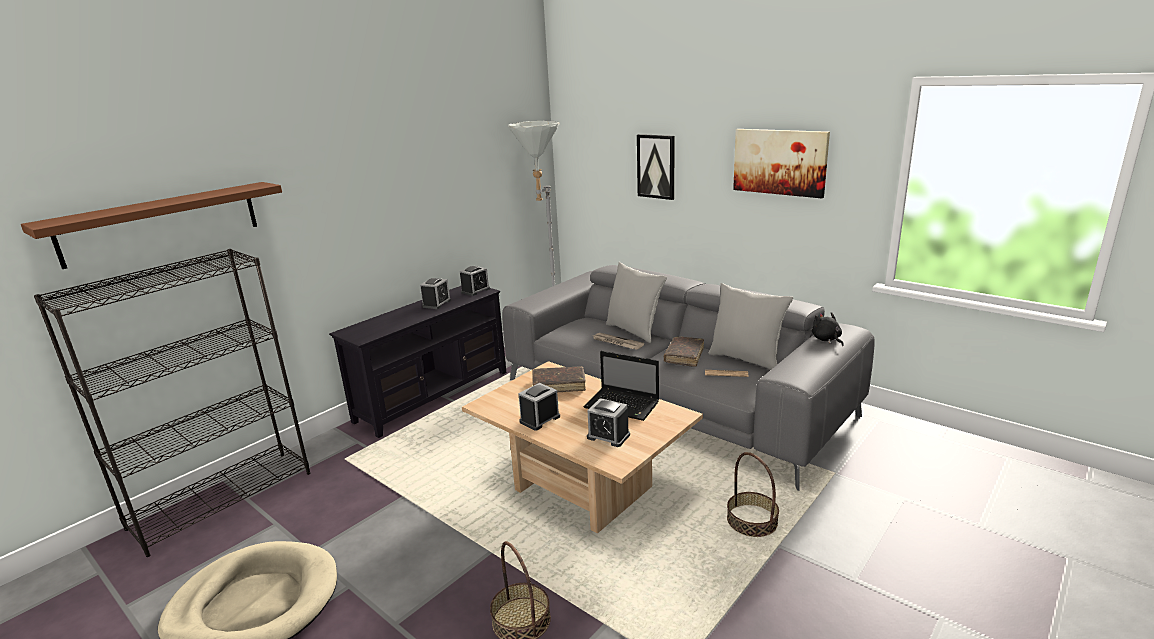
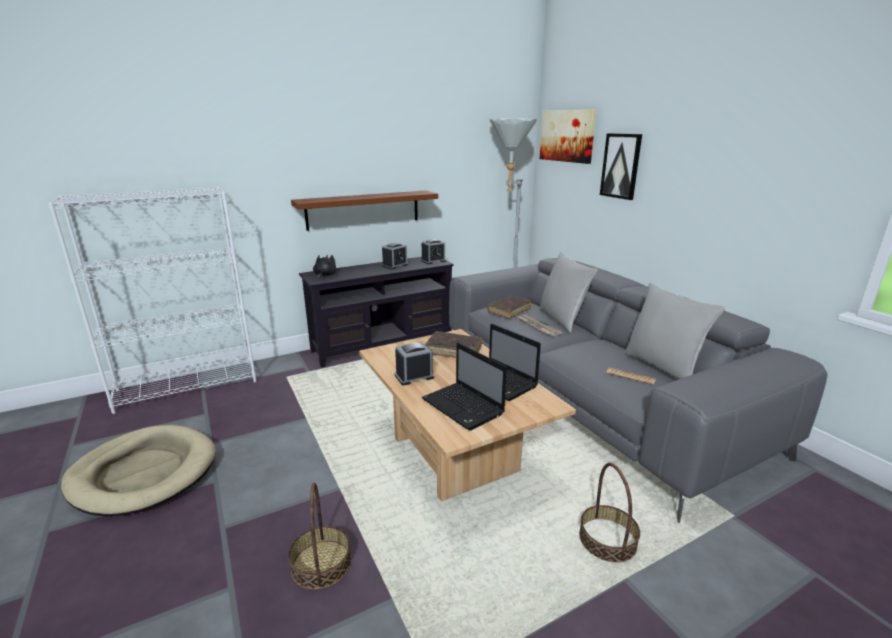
camera: 20 degrees right, 0 degrees up
brown shelf [21,182,282,269] -> brown shelf moved to [291,191,438,231]
black bookcase [34,249,310,557] -> white bookcase [48,187,257,414]
alarm clock [587,398,630,447] -> laptop [422,342,507,431]
brown book [664,337,704,367] -> brown book moved to [487,296,532,319]
picture [733,129,830,198] -> picture moved to [540,110,597,164]
black plush toy [812,312,844,346] -> black plush toy moved to [313,255,336,279]

